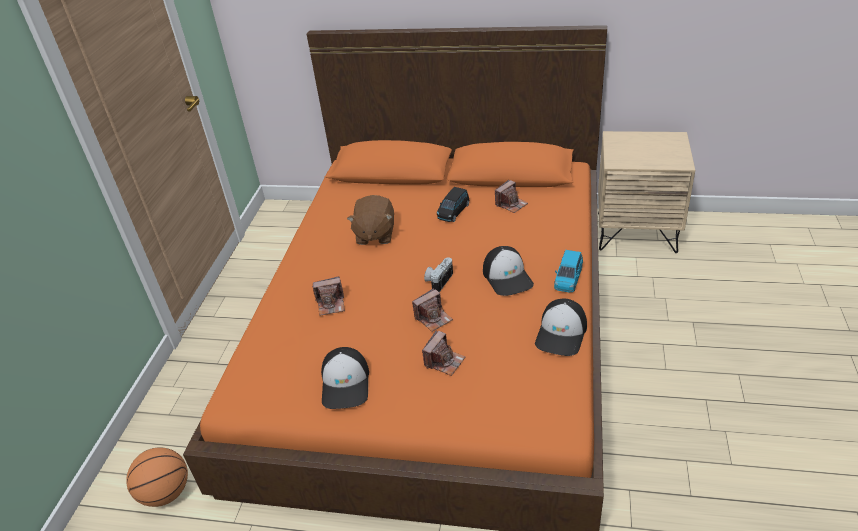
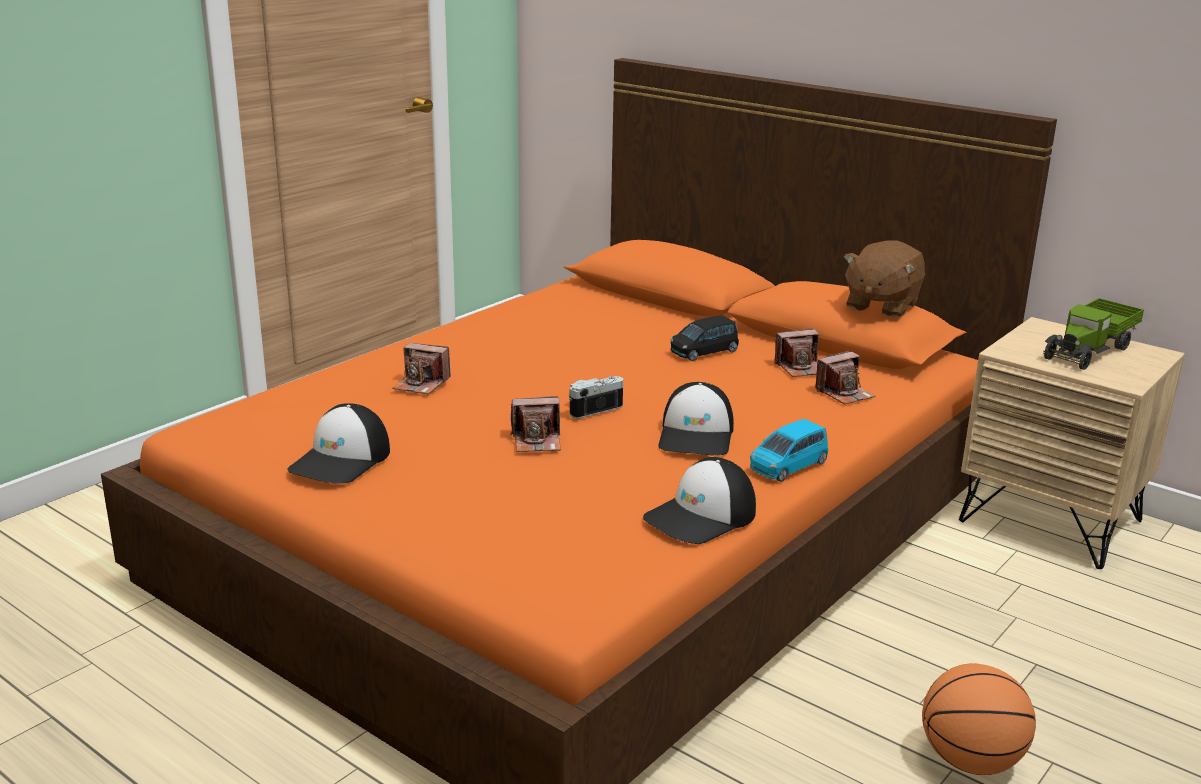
camera: 25 degrees right, 15 degrees down
basketball [126,447,188,507] -> basketball moved to [922,663,1036,775]
brown plush toy [347,195,394,245] -> brown plush toy moved to [844,241,925,318]
camera [422,331,465,376] -> camera moved to [815,351,876,404]
none -> toy truck [1043,298,1144,370]

